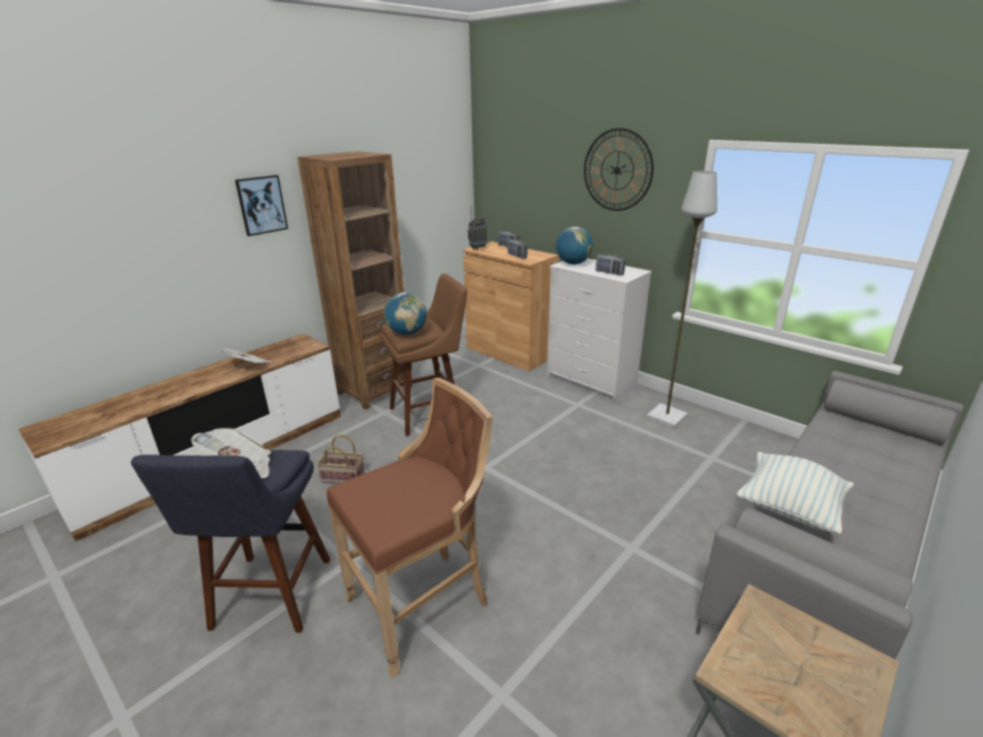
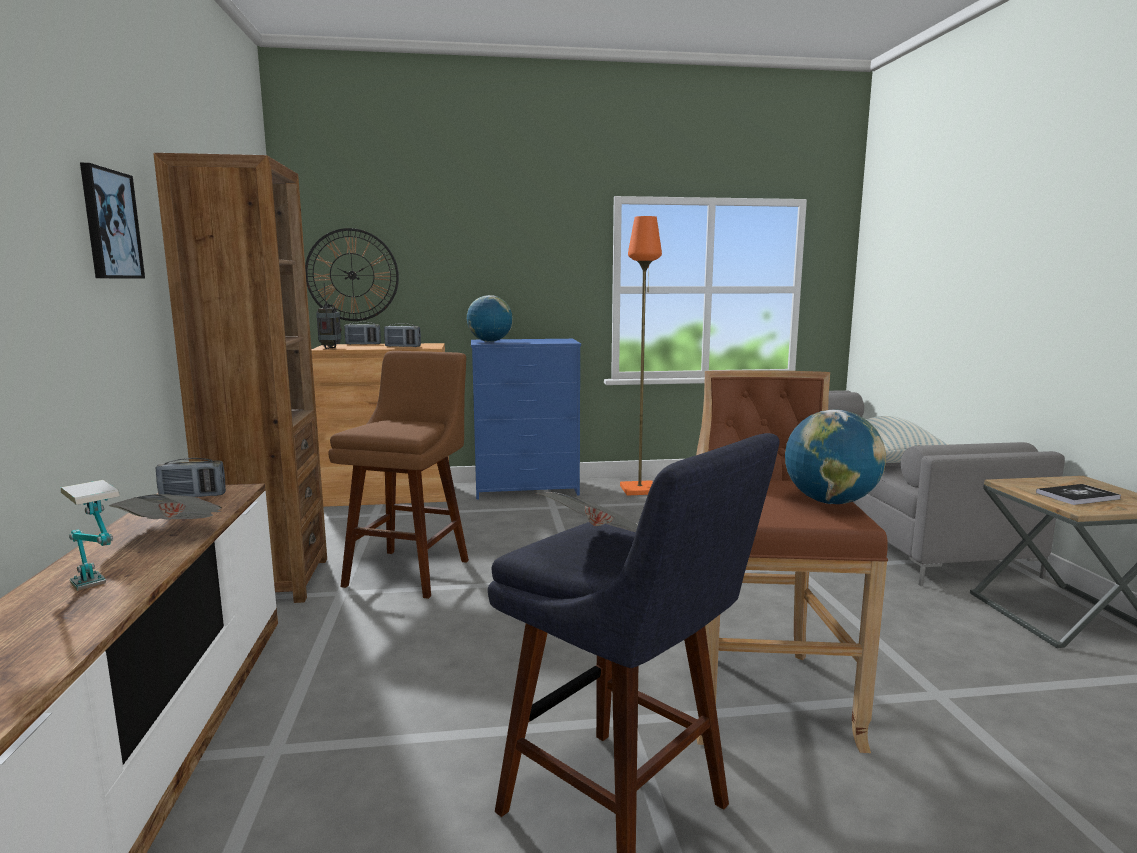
camera: 50 degrees left, 15 degrees down
basket [317,435,365,484] -> none
globe [384,292,427,335] -> globe moved to [785,410,886,504]
white dresser [547,258,652,402] -> blue dresser [471,339,581,500]
wall clock [584,128,654,211] -> wall clock moved to [305,228,399,321]
radio [596,254,626,276] -> radio moved to [156,458,226,497]
grey floor lamp [647,171,717,428] -> orange floor lamp [620,216,662,496]
none -> table lamp [61,480,120,591]
none -> book [1036,484,1121,505]

